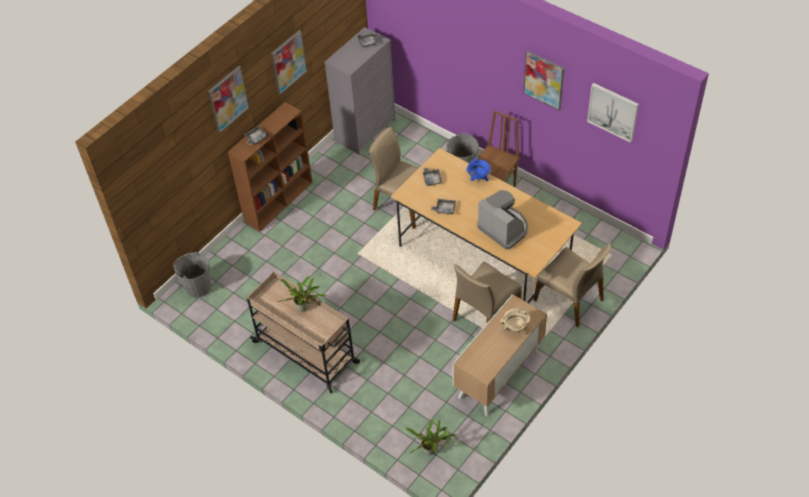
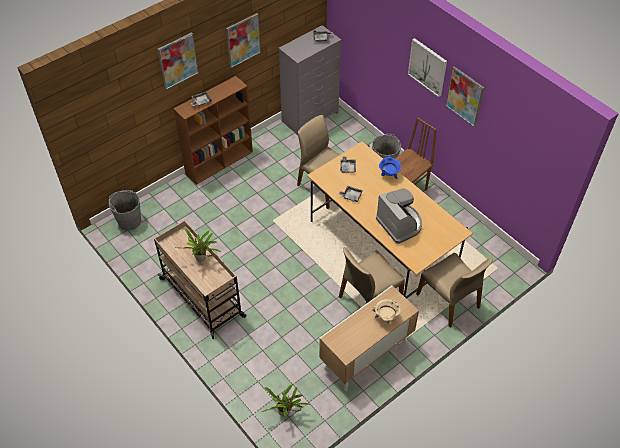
camera: 10 degrees right, 0 degrees up
picture [587,83,639,143] -> picture moved to [408,38,447,97]

